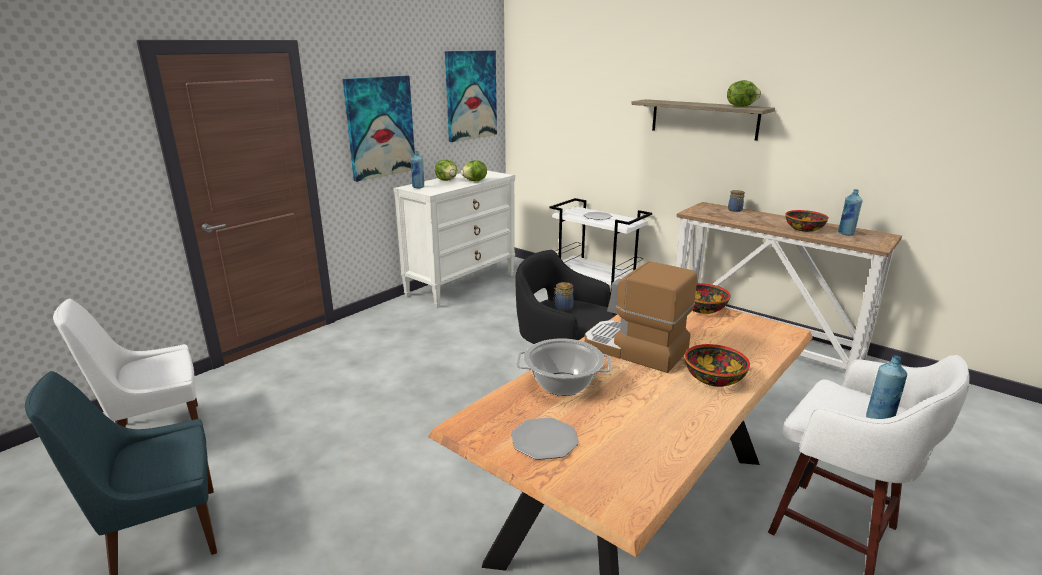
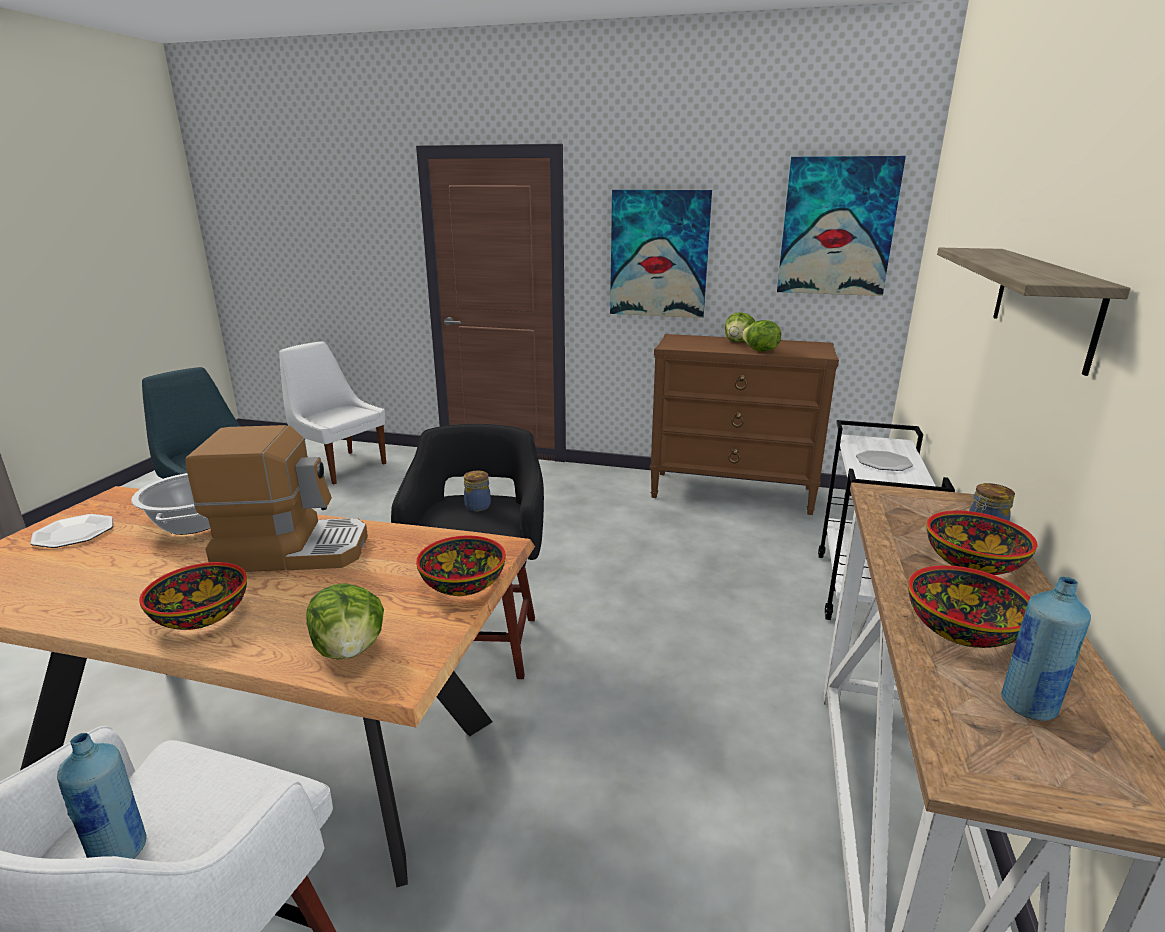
camera: 65 degrees right, 0 degrees up
white dresser [393,170,515,308] -> brown dresser [650,334,839,515]
blue bottle [411,151,424,188] -> none
coffee machine [585,261,697,373] -> coffee machine turned 75 degrees clockwise [186,425,368,572]
lettuce [727,80,761,107] -> lettuce moved to [306,583,384,660]
none -> bowl [927,511,1038,575]

